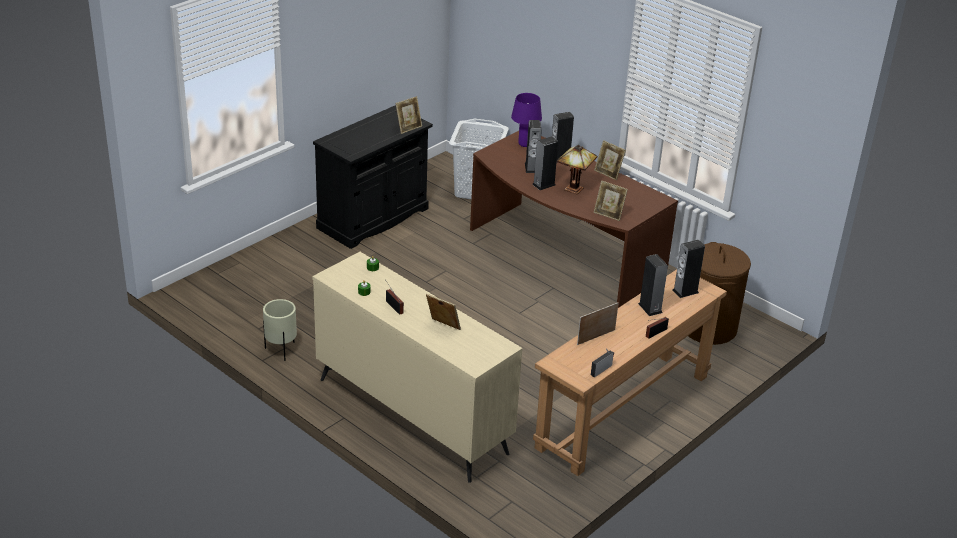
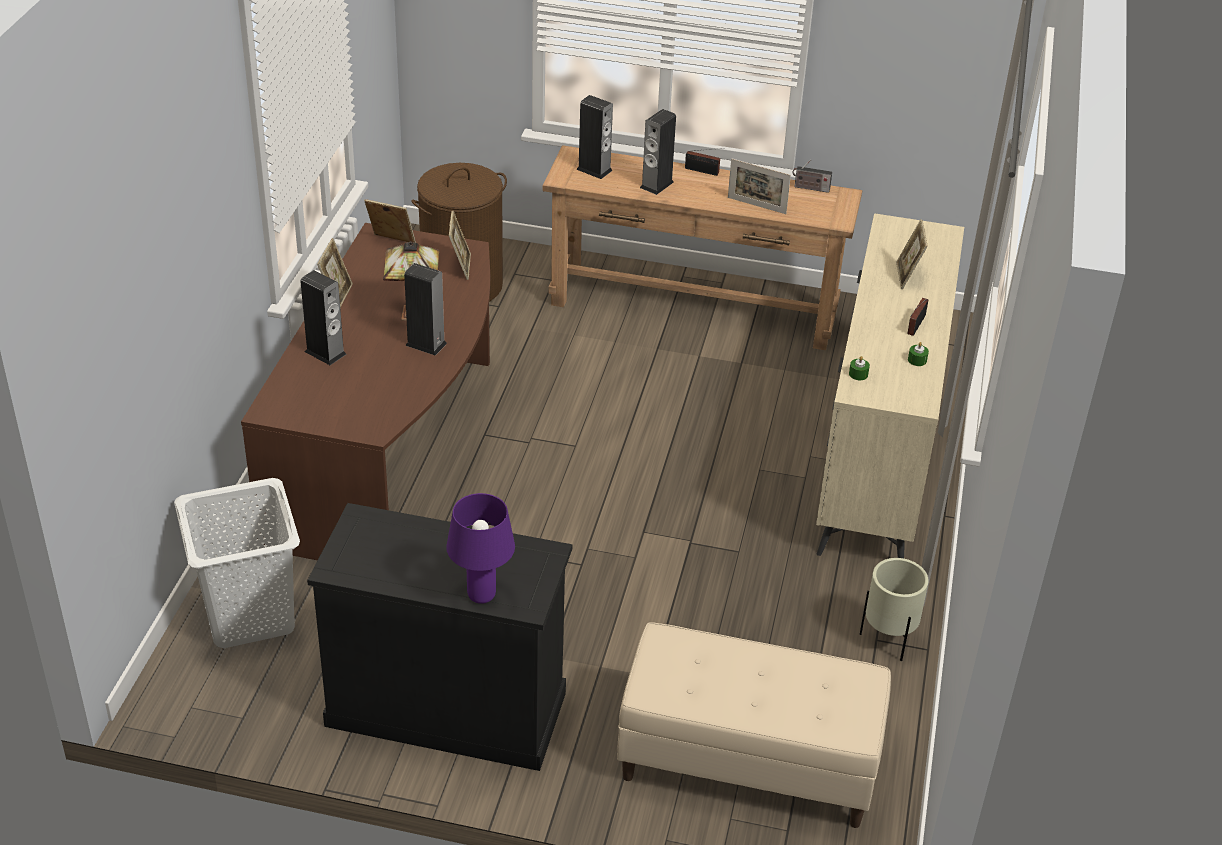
camera: 120 degrees left, 5 degrees up
picture frame [395,96,422,134] -> picture frame moved to [364,199,416,243]
purple table lamp [511,93,542,147] -> purple table lamp moved to [446,493,515,604]
speaker [525,120,542,173] -> none
none -> beige bench [617,622,891,828]

